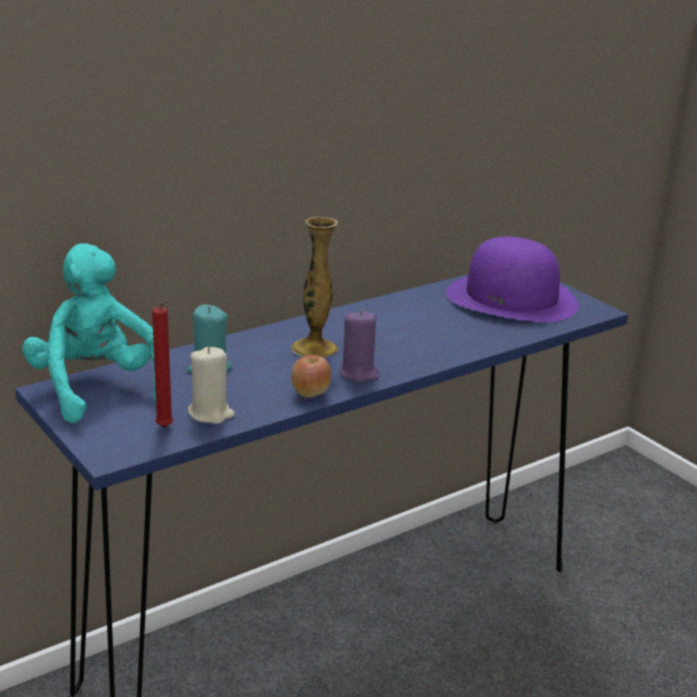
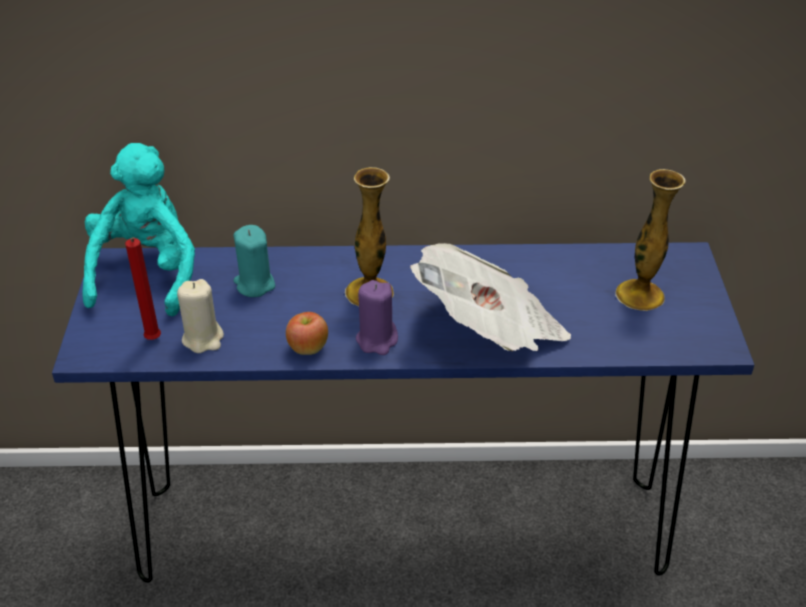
camera: 35 degrees right, 15 degrees up
purple hat [446,237,578,322] -> vase [615,169,686,311]
none -> newspaper [410,243,571,352]

